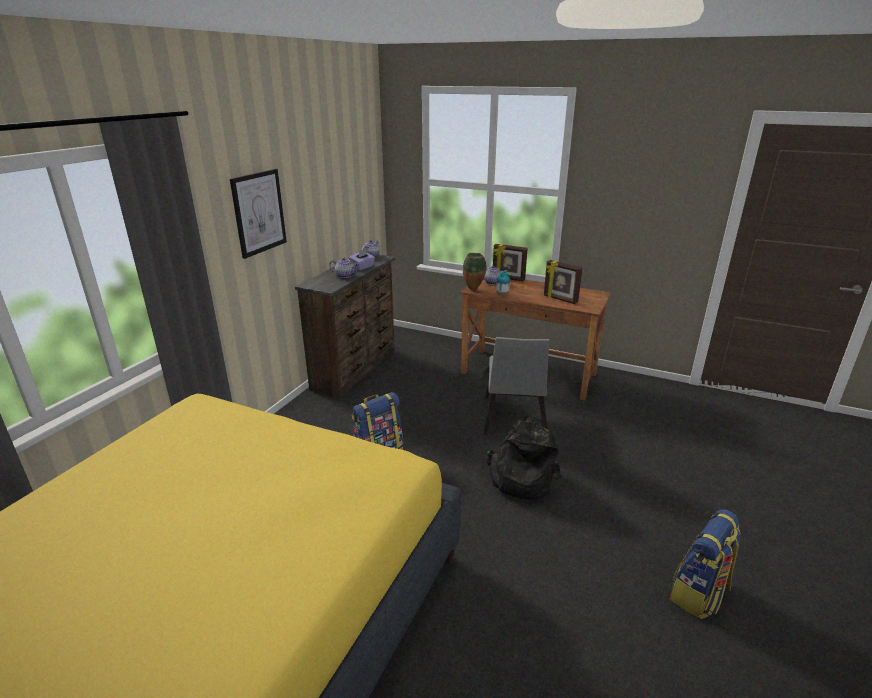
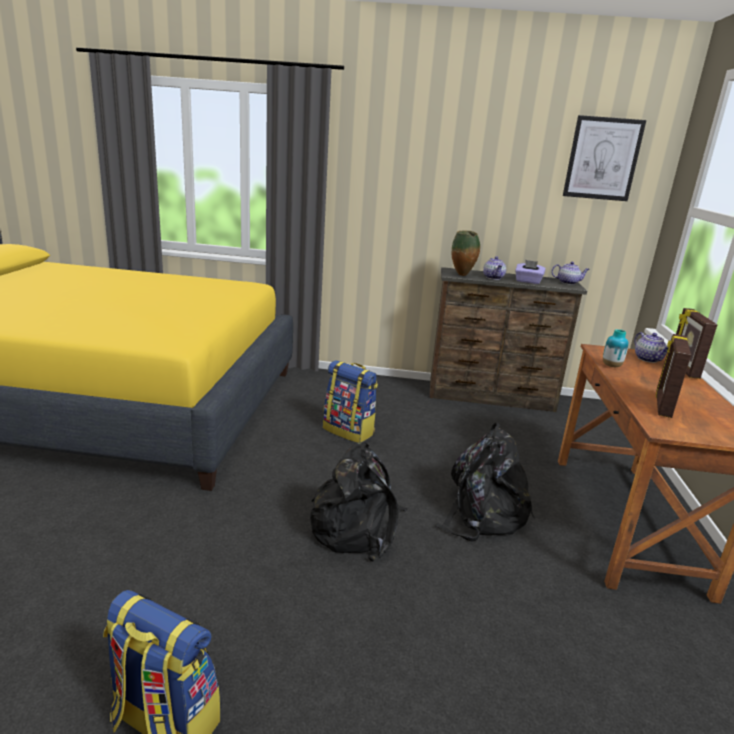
camera: 70 degrees right, 5 degrees down
picture [230,169,287,259] -> picture moved to [563,115,646,201]
vase [463,253,487,290] -> vase moved to [452,231,480,276]
grey chair [484,337,550,435] -> black backpack [435,422,535,542]

